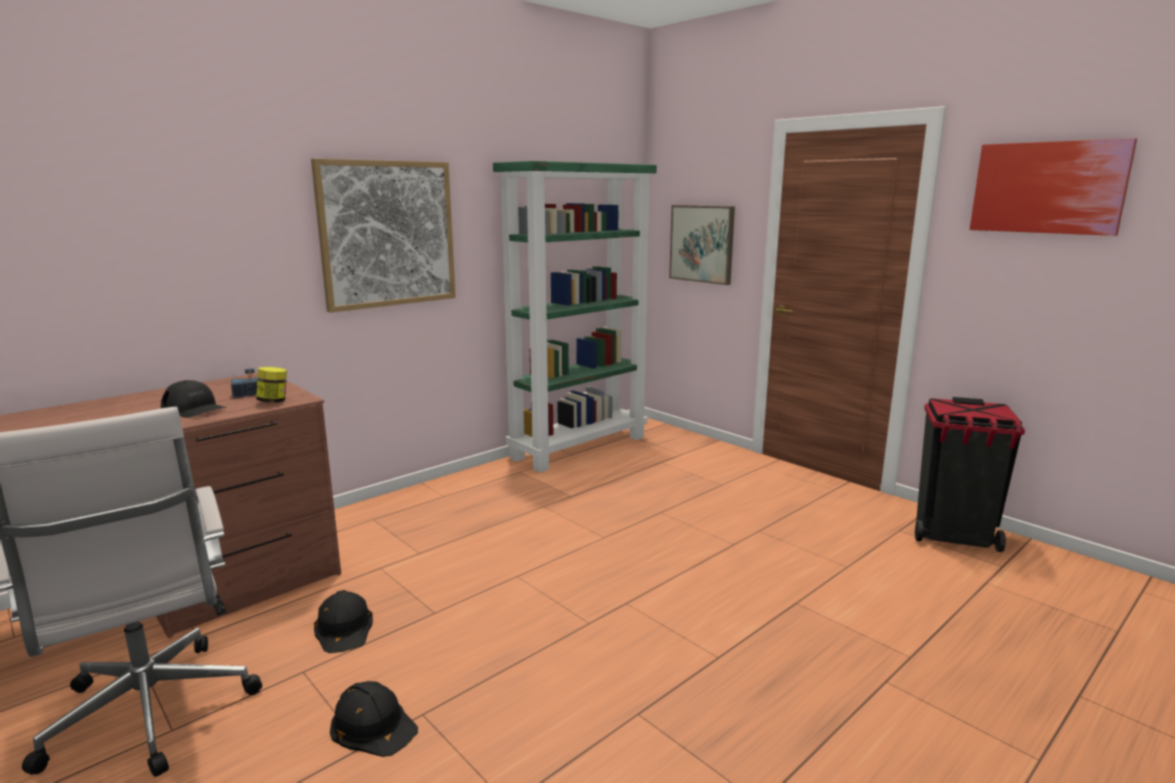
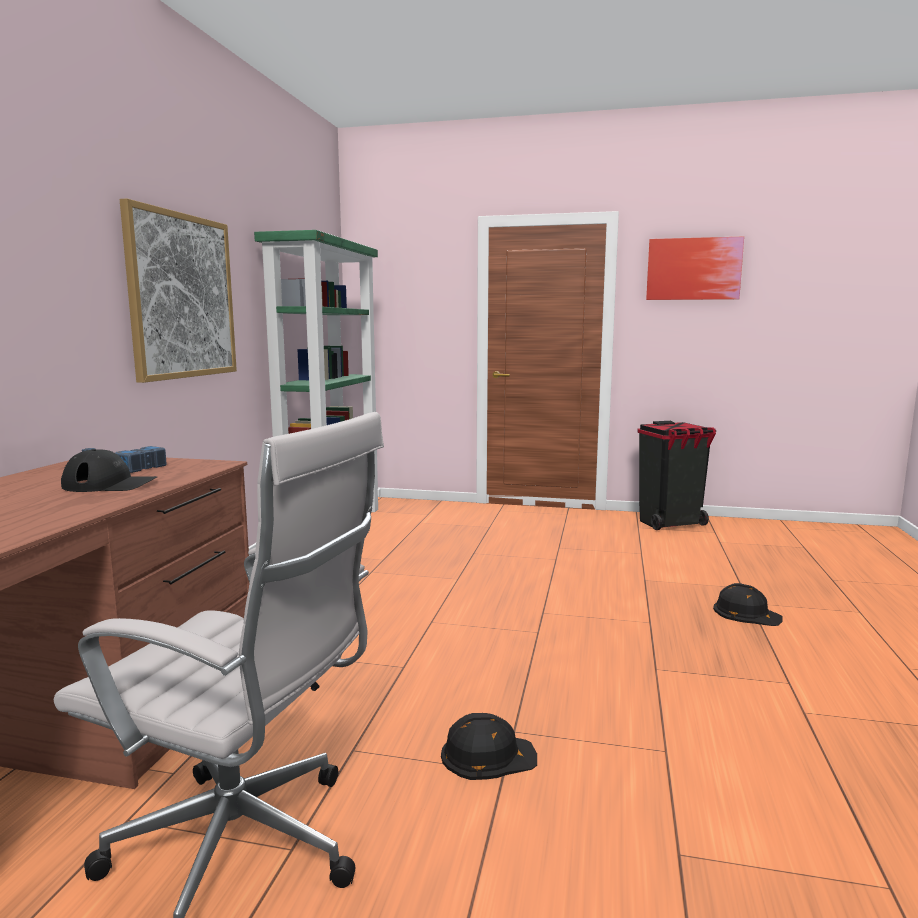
camera: 35 degrees left, 5 degrees down
jar [256,367,287,403] -> none
black hard hat [314,590,373,653] -> black hard hat moved to [713,583,783,626]
picture [669,205,735,285] -> none

